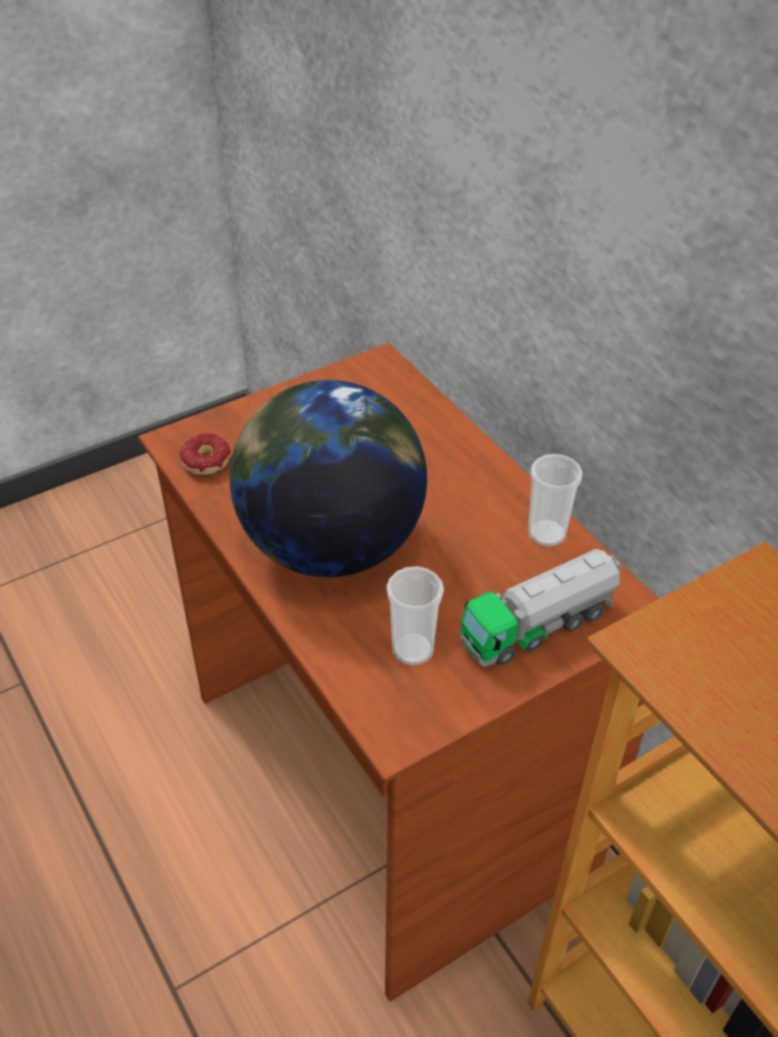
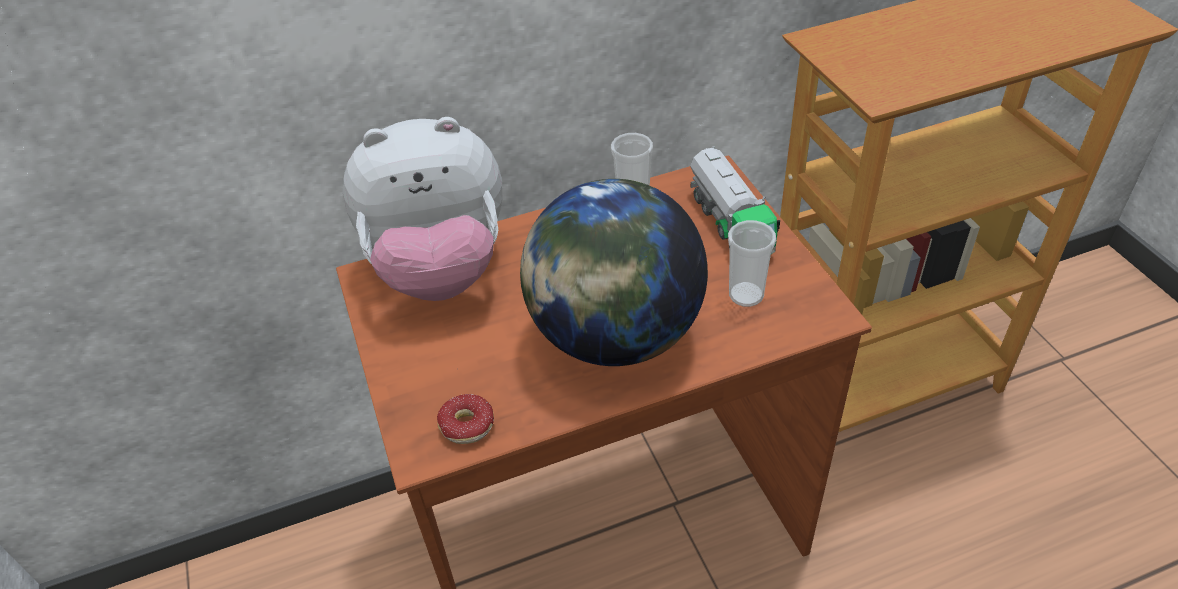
camera: 75 degrees left, 0 degrees up
none -> plush toy [343,117,503,301]

